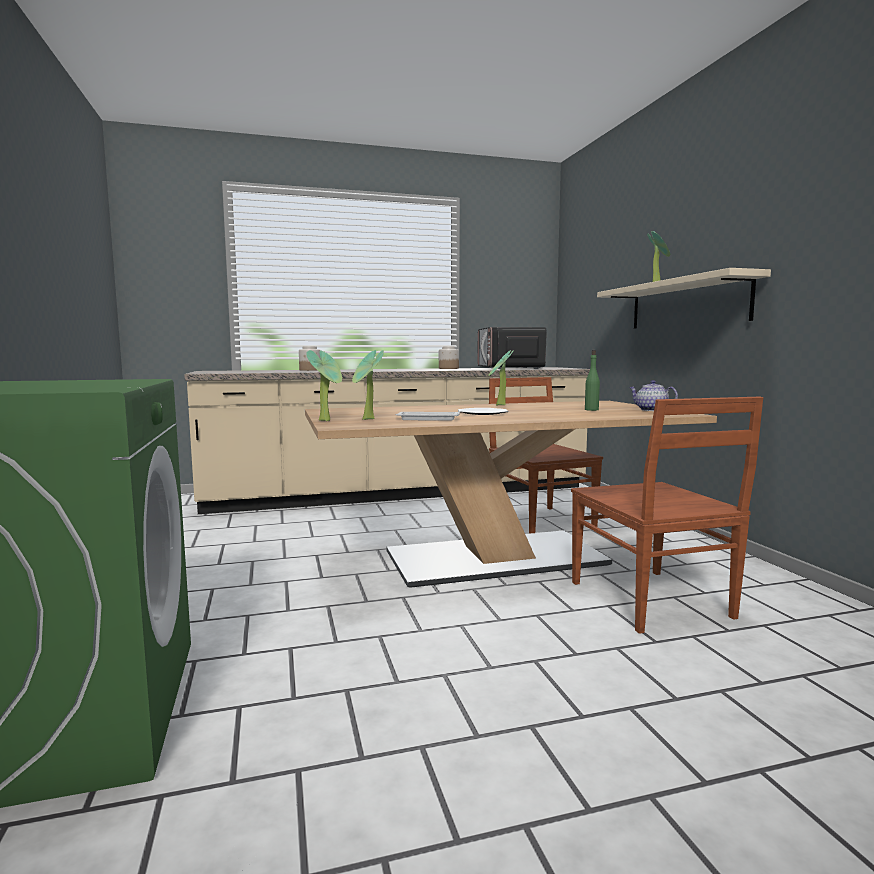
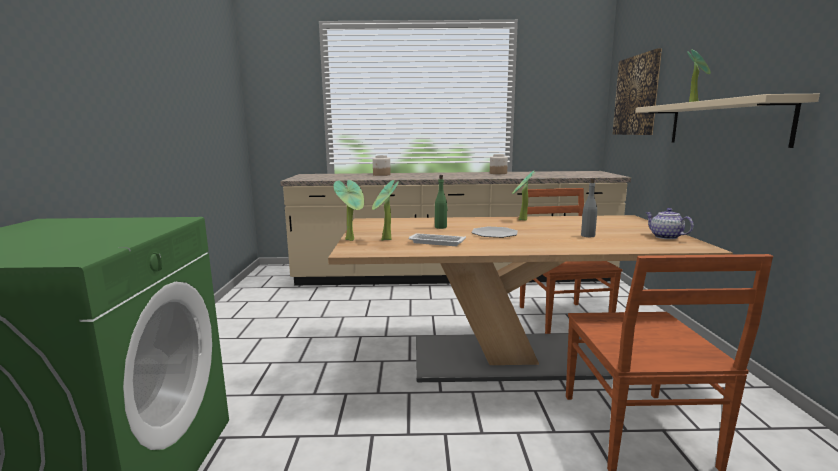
camera: 15 degrees right, 5 degrees up
microwave [477,327,547,369] -> none
green bottle [585,350,600,411] -> green bottle moved to [435,175,448,229]
none -> grey bottle [581,178,597,237]
none -> picture [613,48,662,135]

